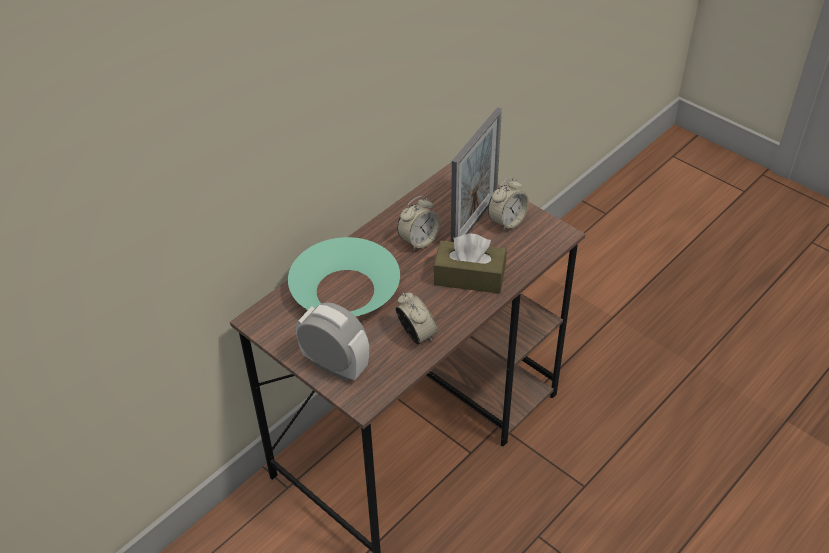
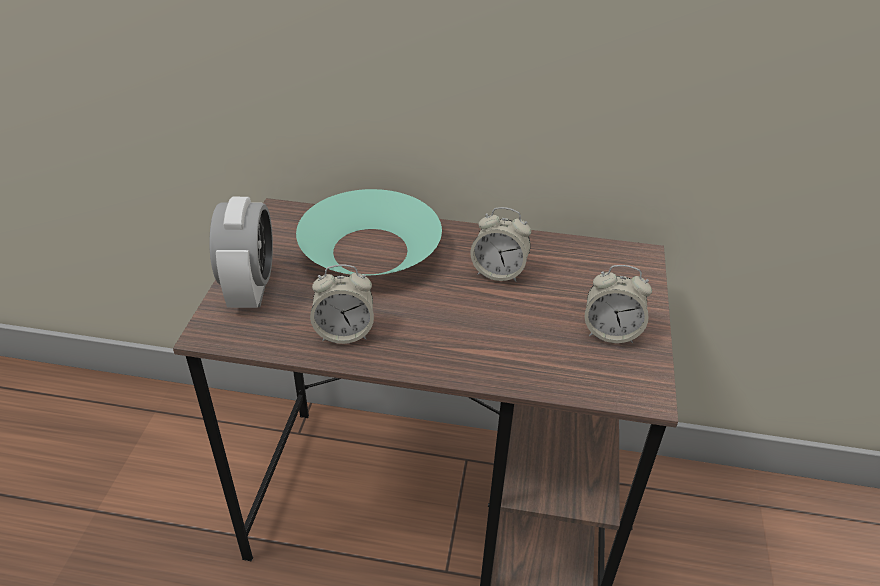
camera: 55 degrees right, 5 degrees down
alarm clock [396,293,438,344] -> alarm clock turned 60 degrees clockwise [310,264,374,344]
brown tissue box [434,234,506,294] -> none
picture frame [451,107,502,242] -> none

